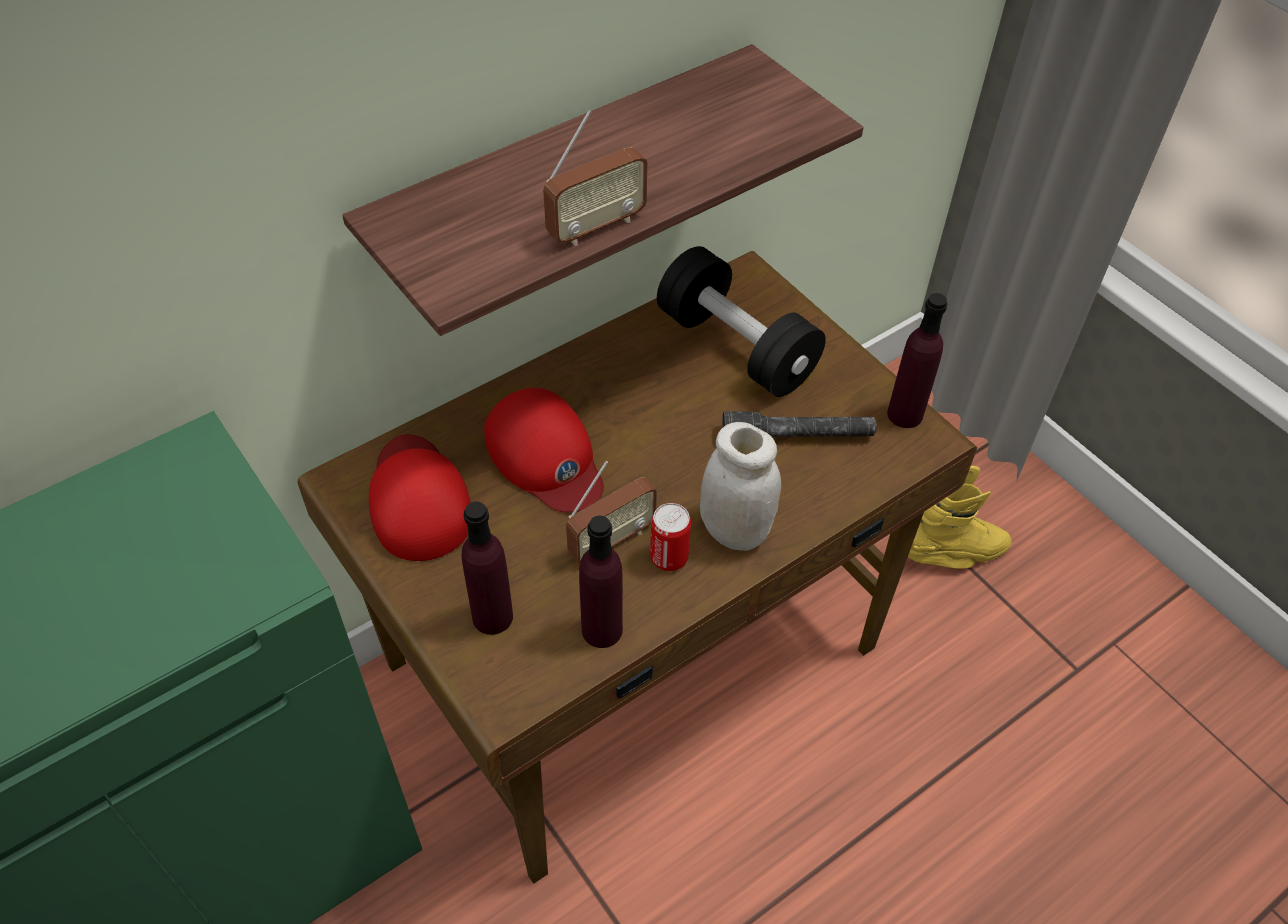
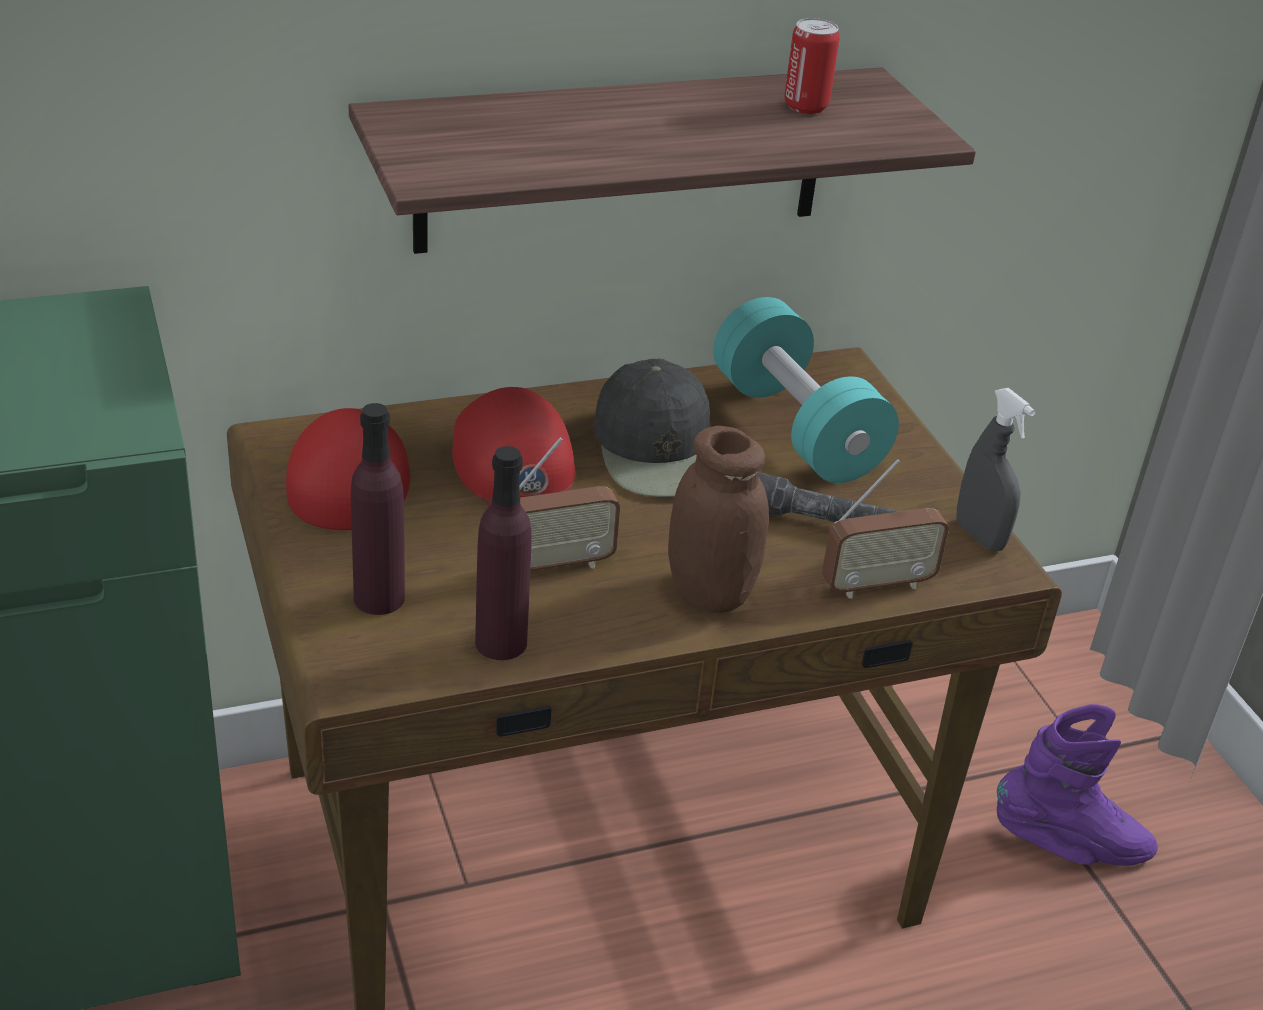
camera: 15 degrees right, 15 degrees down
radio [543,110,648,246] -> radio moved to [822,459,949,599]
can [650,503,691,571] -> can moved to [784,18,840,114]
black dumbbell [657,246,826,397] -> turquoise dumbbell [713,297,899,483]
white jar [700,422,781,551] -> brown jar [668,426,769,613]
purple bottle [887,293,947,428] -> grey spray bottle [957,388,1036,551]
yellow boot [908,466,1012,569] -> purple boot [997,704,1158,866]
none -> black cap [594,358,710,497]

